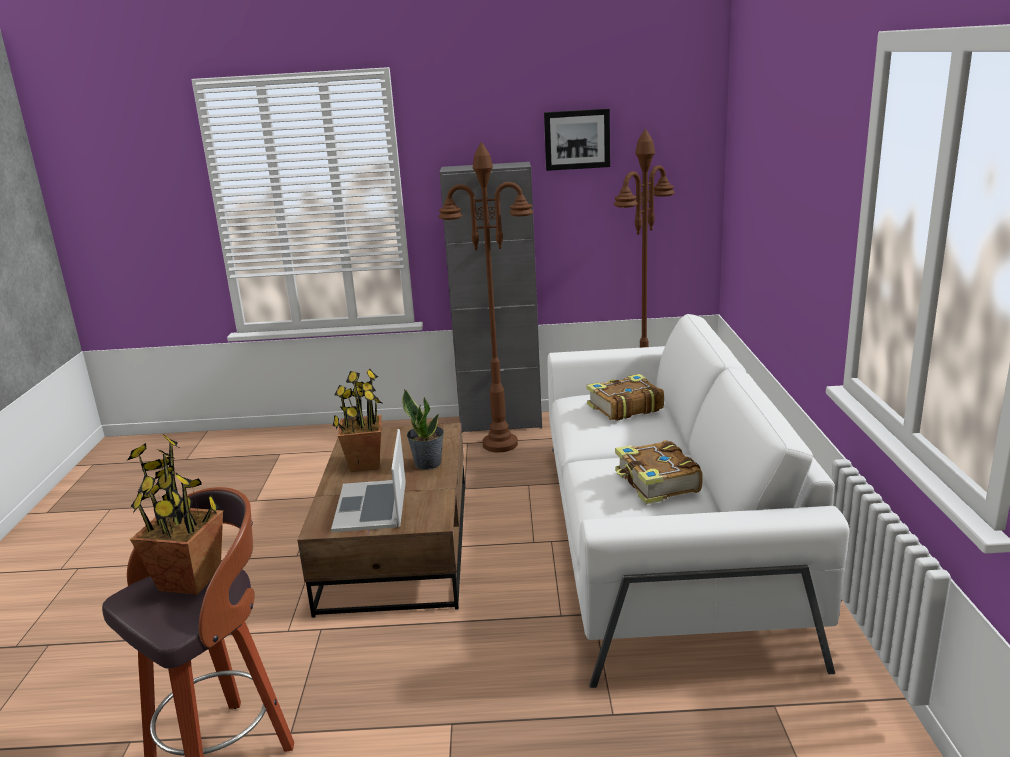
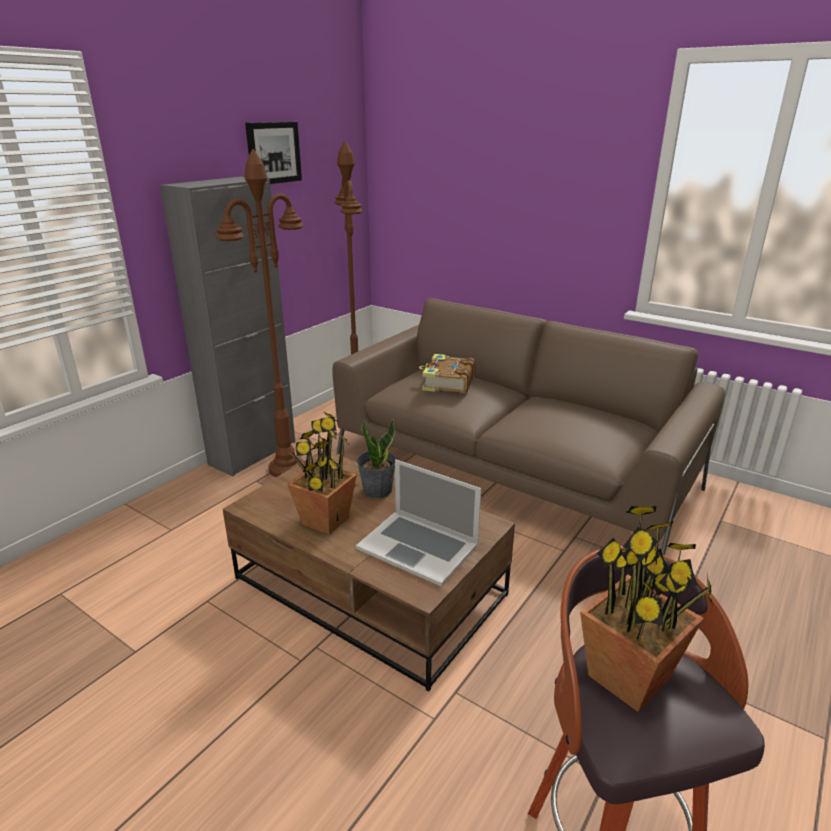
camera: 55 degrees left, 5 degrees up
white sofa [547,314,849,688] -> brown sofa [333,298,725,555]
book [615,440,703,504] -> none

